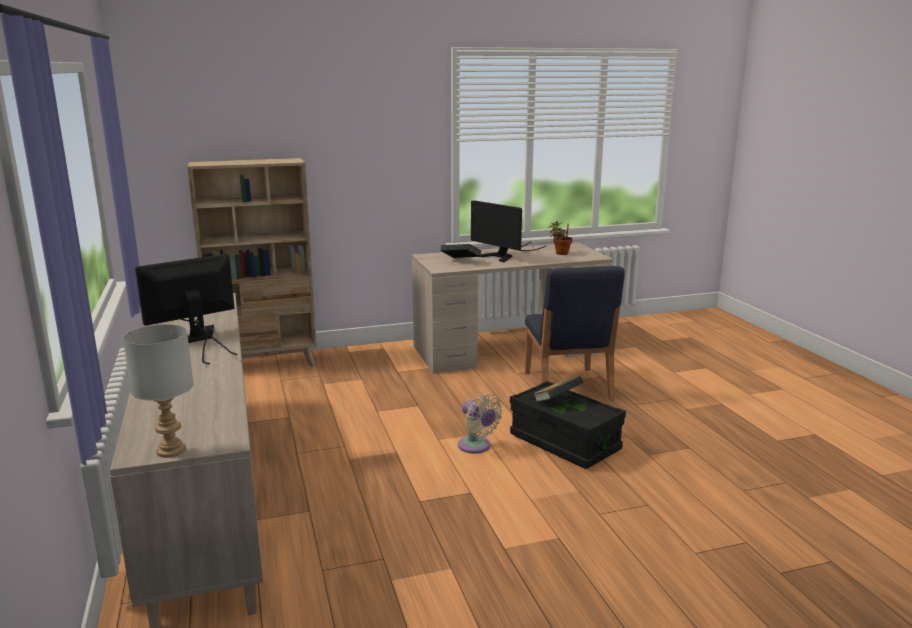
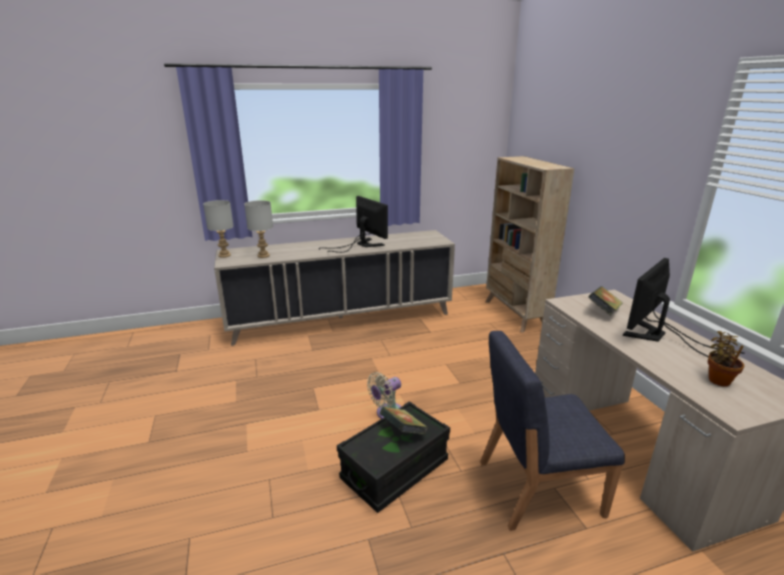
camera: 90 degrees right, 5 degrees up
none -> grey table lamp [244,200,273,258]

